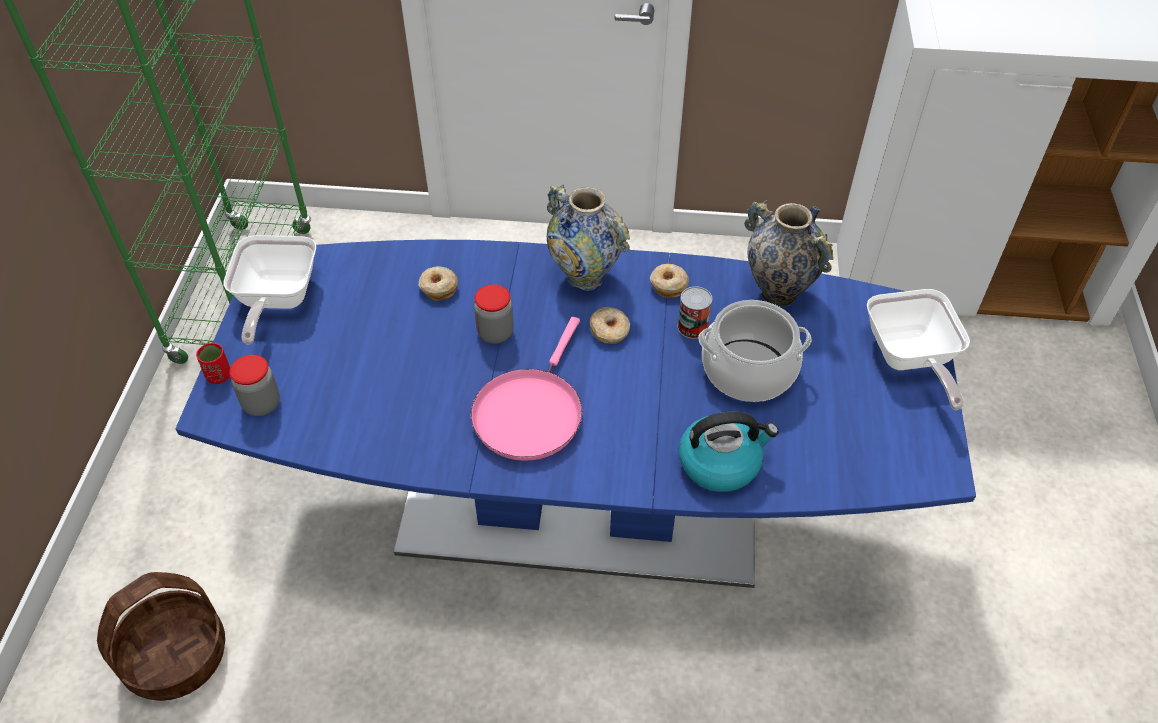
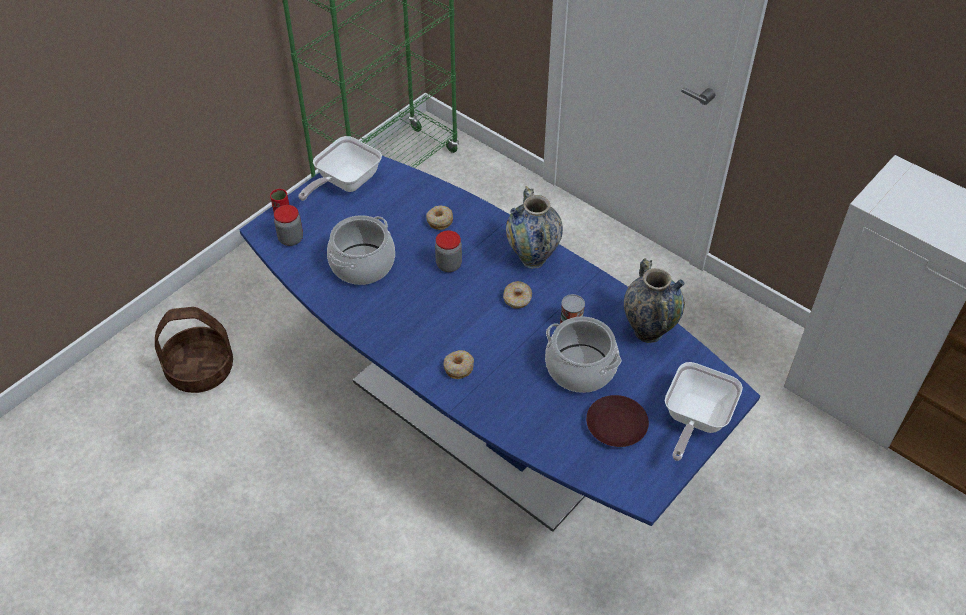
camera: 35 degrees right, 0 degrees up
pink frying pan [471,317,582,461] -> none
donut [650,264,689,298] -> donut moved to [443,350,474,379]
kettle [679,411,779,492] -> none
none -> cooking pot [327,215,395,285]
none -> brown plate [586,395,649,447]

